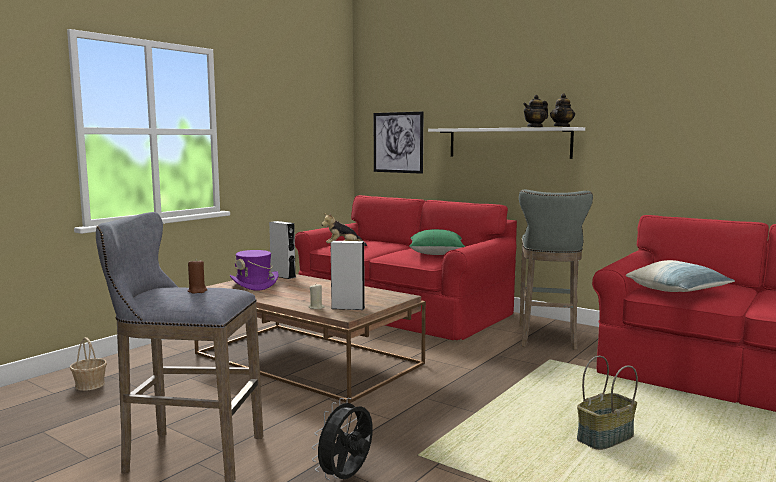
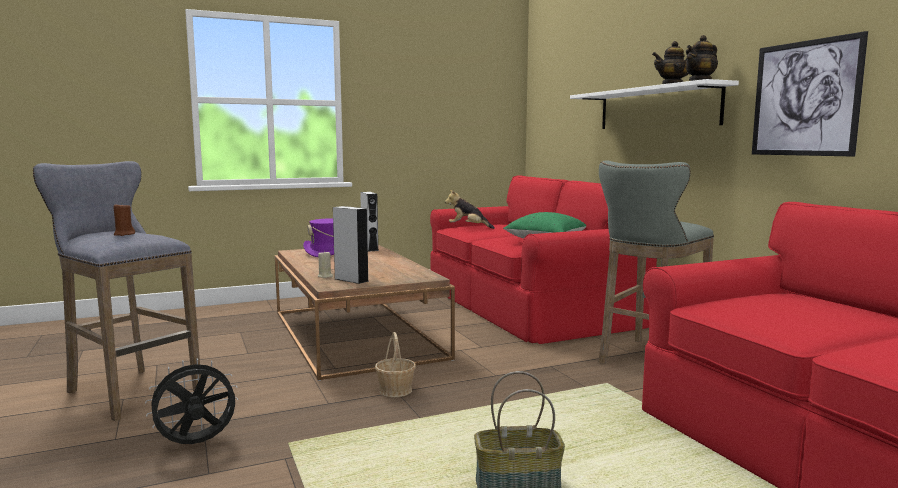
camera: 30 degrees right, 0 degrees up
basket [70,337,107,391] -> basket moved to [375,332,416,397]
picture [374,111,424,174] -> picture moved to [752,31,868,157]
pillow [626,260,735,292] -> none

